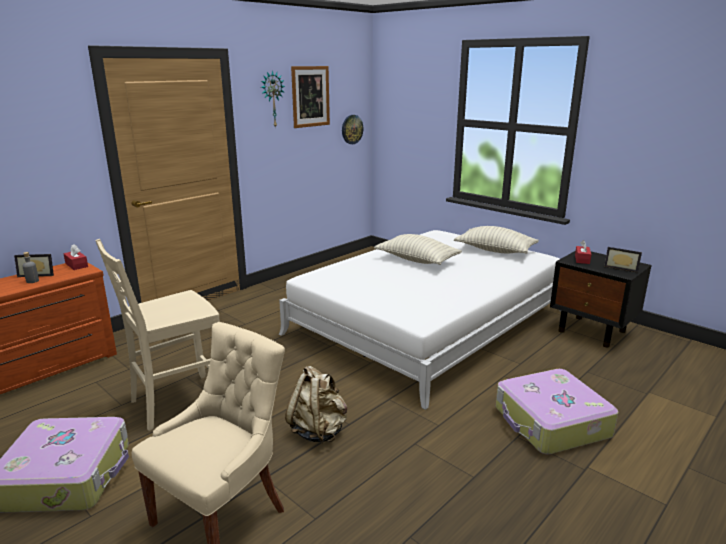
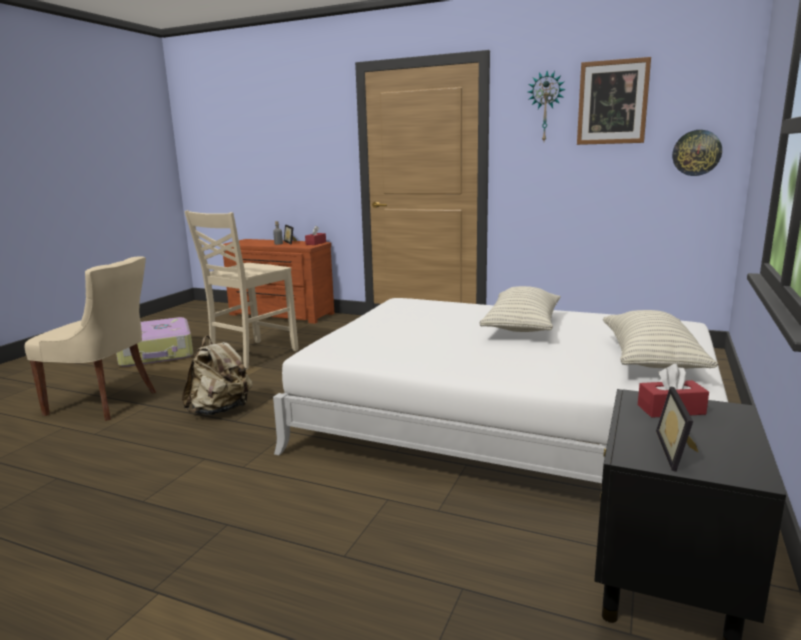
camera: 70 degrees right, 5 degrees down
beige chair [96,239,220,431] -> beige chair turned 90 degrees counterclockwise [184,210,299,370]
suitcase [496,369,619,454] -> none

